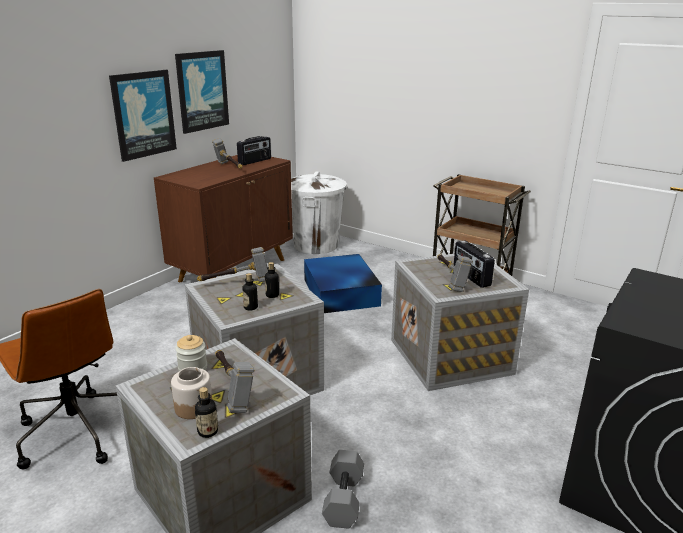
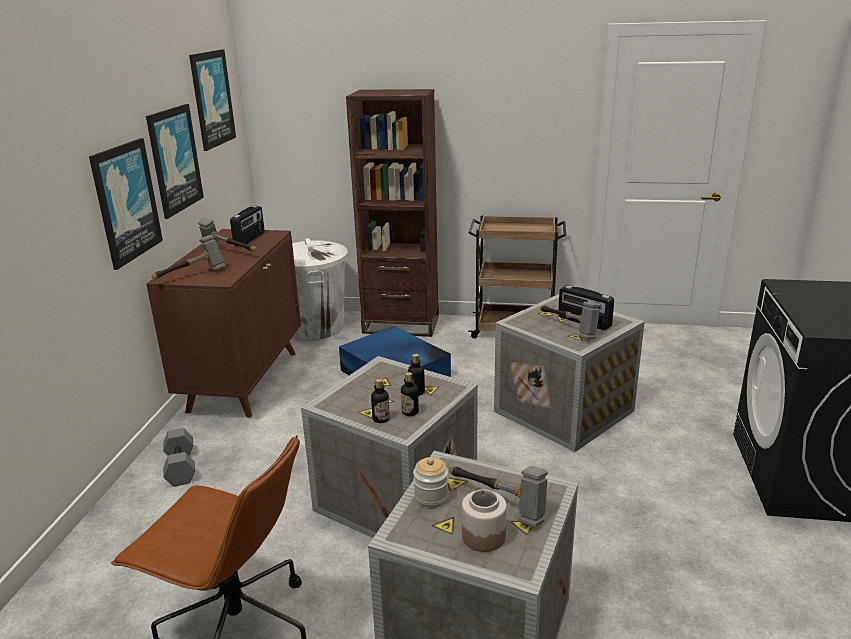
camera: 25 degrees left, 0 degrees up
bottle [195,387,218,438] -> bottle moved to [371,379,390,423]
hammer [197,247,268,282] -> hammer moved to [151,235,226,279]
grey dumbbell [322,450,364,529] -> grey dumbbell moved to [163,428,195,487]
none -> picture [189,49,236,151]
none -> brown bookcase [346,89,439,337]

